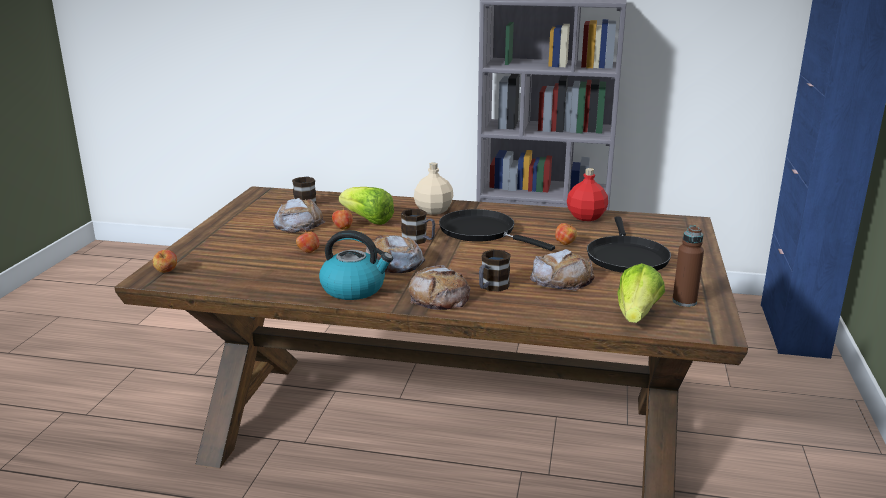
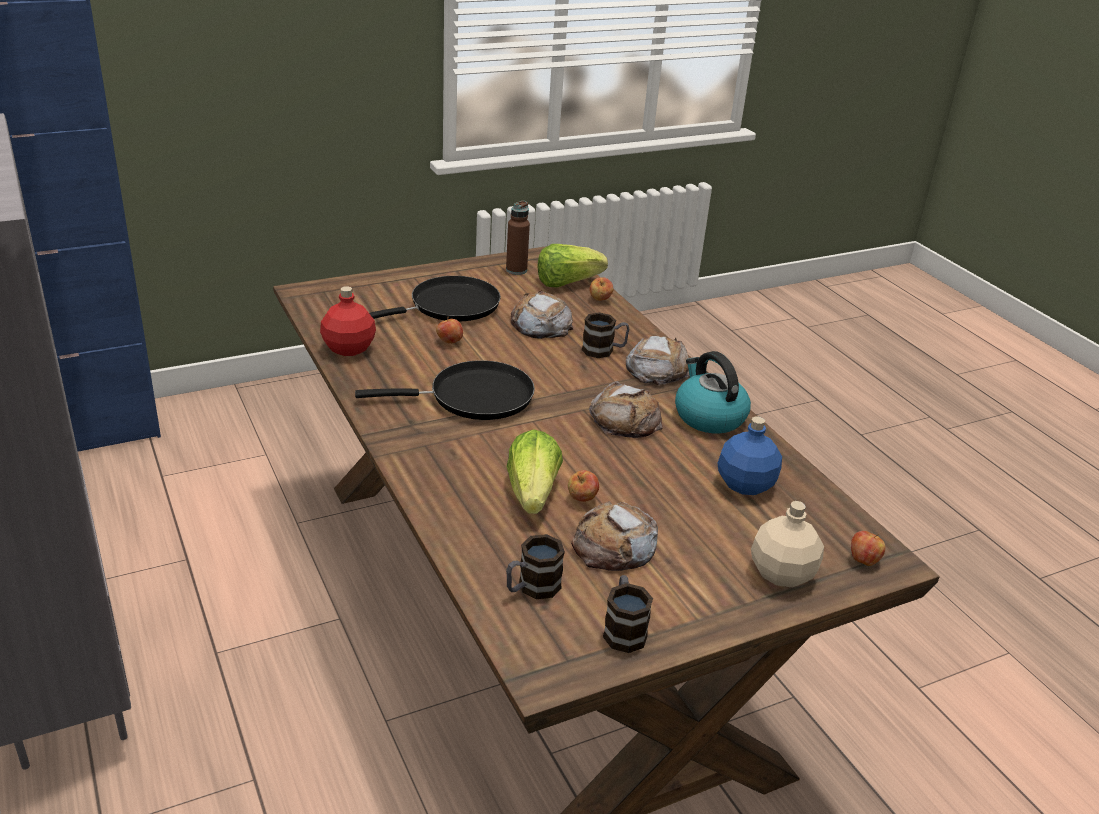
camera: 130 degrees left, 10 degrees up
apple [296,230,320,253] -> apple moved to [589,278,613,301]
mug [401,209,435,244] -> mug moved to [603,575,653,653]
beige bottle [414,163,453,215] -> beige bottle moved to [751,501,824,587]
black frying pan [439,209,555,251] -> black frying pan turned 105 degrees counterclockwise [355,360,535,420]
none -> blue bottle [717,416,782,495]

